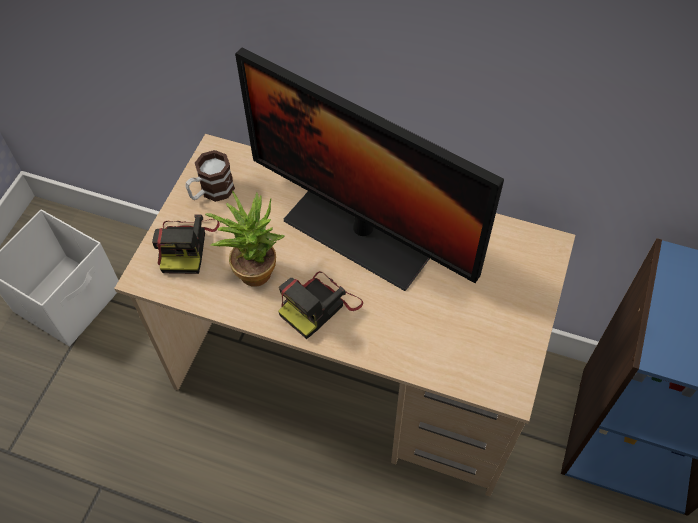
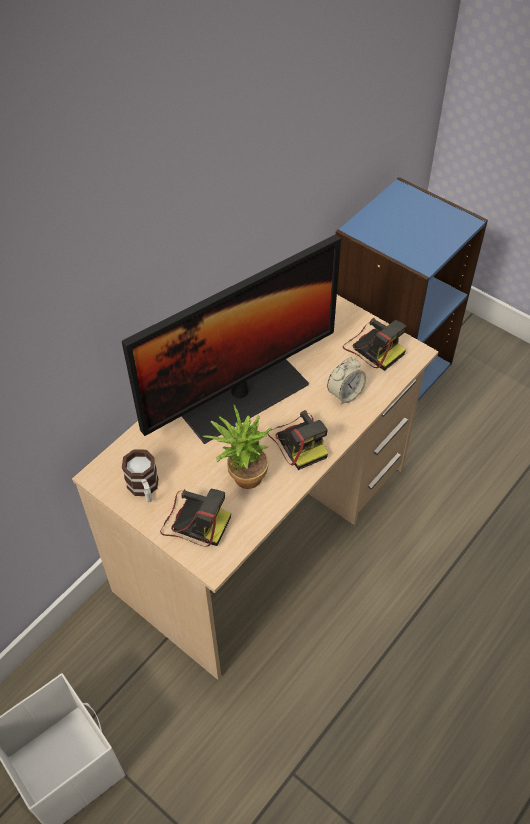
camera: 70 degrees left, 5 degrees down
none -> alarm clock [327,357,366,405]
none -> camera [343,318,406,371]

